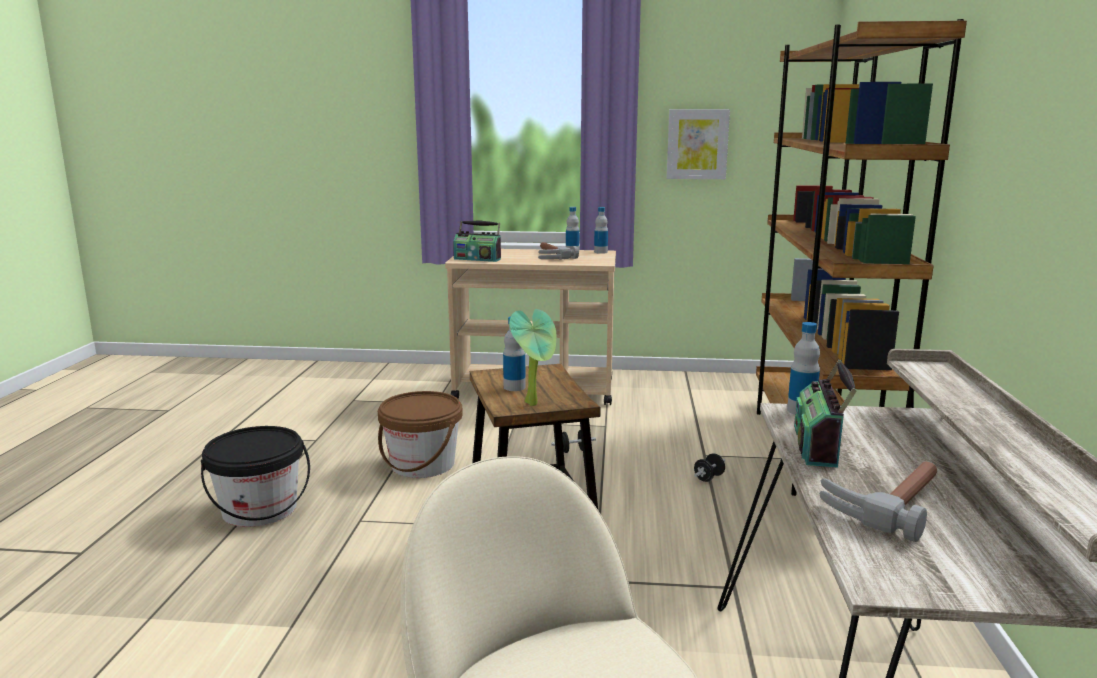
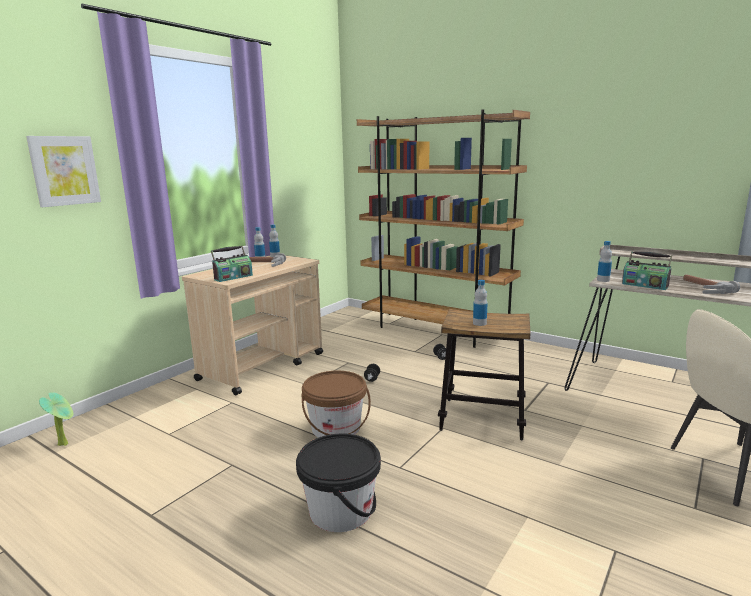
camera: 60 degrees left, 0 degrees up
potted plant [509,309,556,406] -> potted plant moved to [39,392,73,446]
picture [667,109,730,179] -> picture moved to [26,136,101,207]

